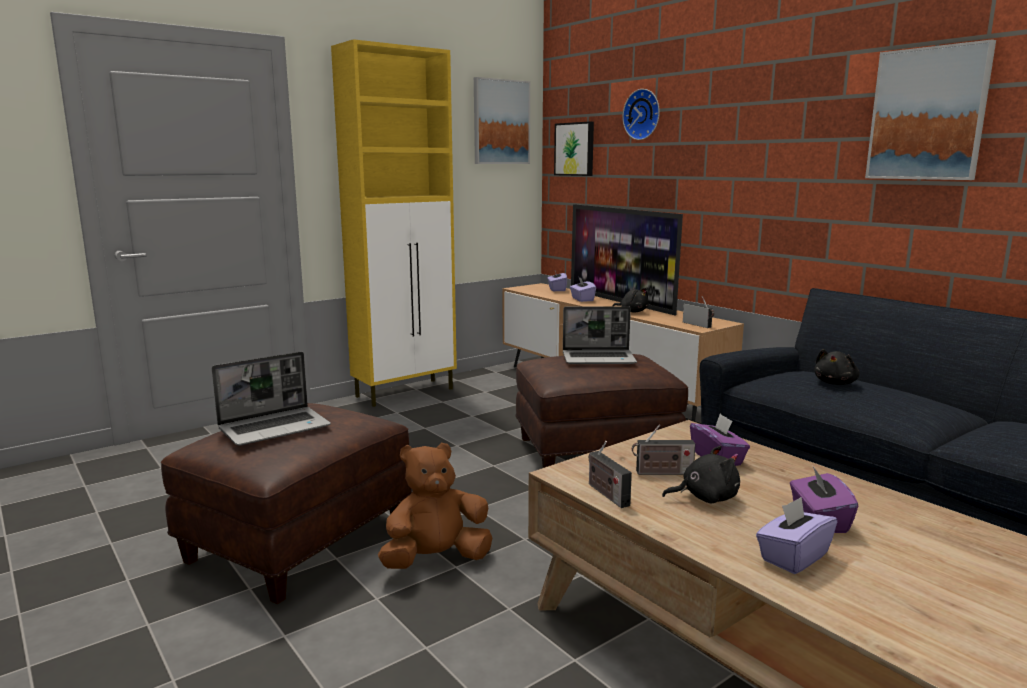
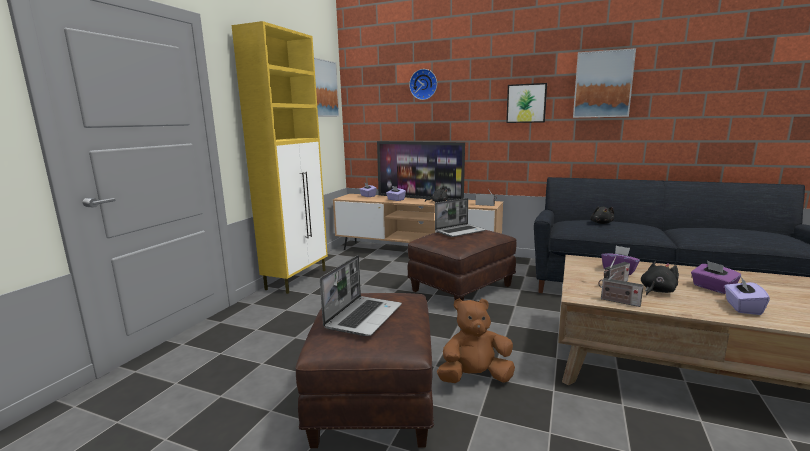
camera: 30 degrees left, 0 degrees up
brown plush toy [378,443,492,569] -> brown plush toy turned 45 degrees clockwise [437,298,515,383]
picture [554,122,594,176] -> picture moved to [506,83,547,123]

